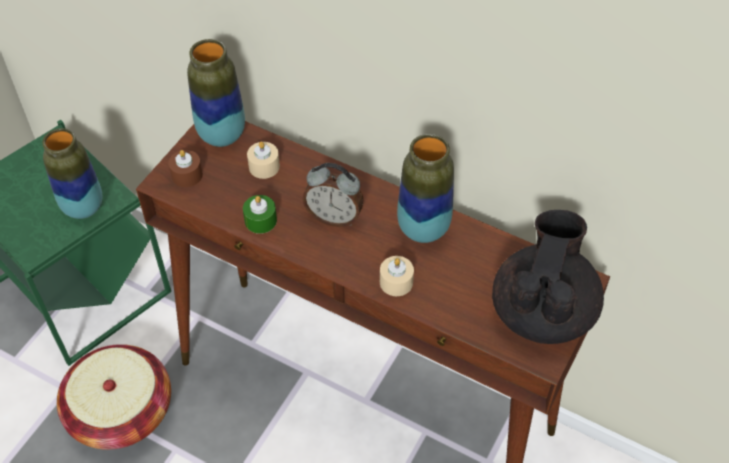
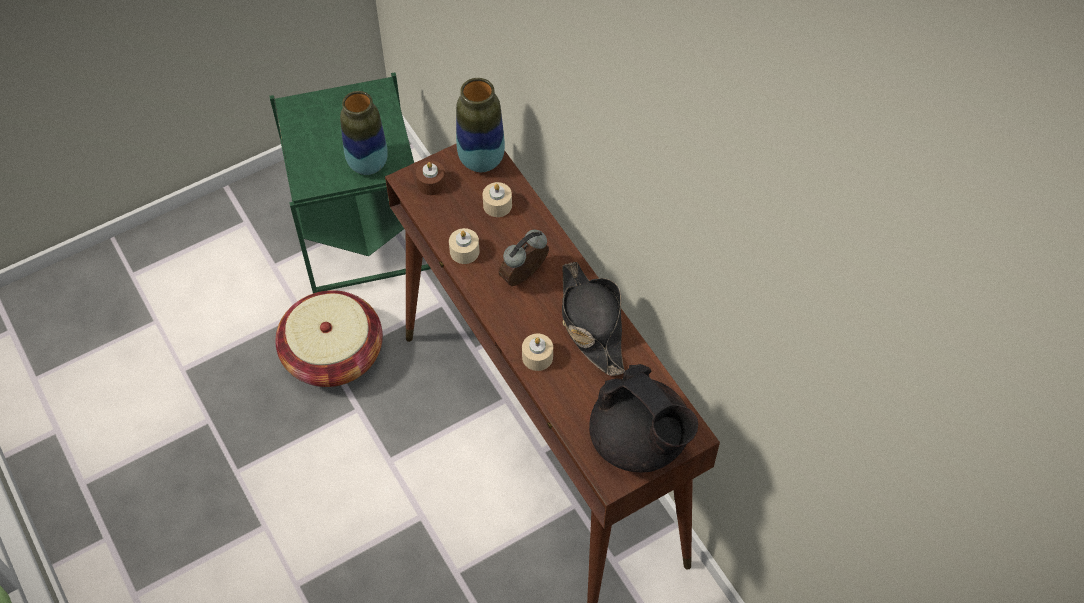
camera: 30 degrees right, 5 degrees up
green candle [243,195,277,234] -> beige candle [449,228,479,264]
alarm clock [303,163,364,227] -> alarm clock turned 90 degrees clockwise [499,230,549,286]
vase [397,134,454,243] -> black hat [562,262,625,376]
black teapot [492,210,604,344] -> black teapot turned 90 degrees clockwise [589,364,698,473]

